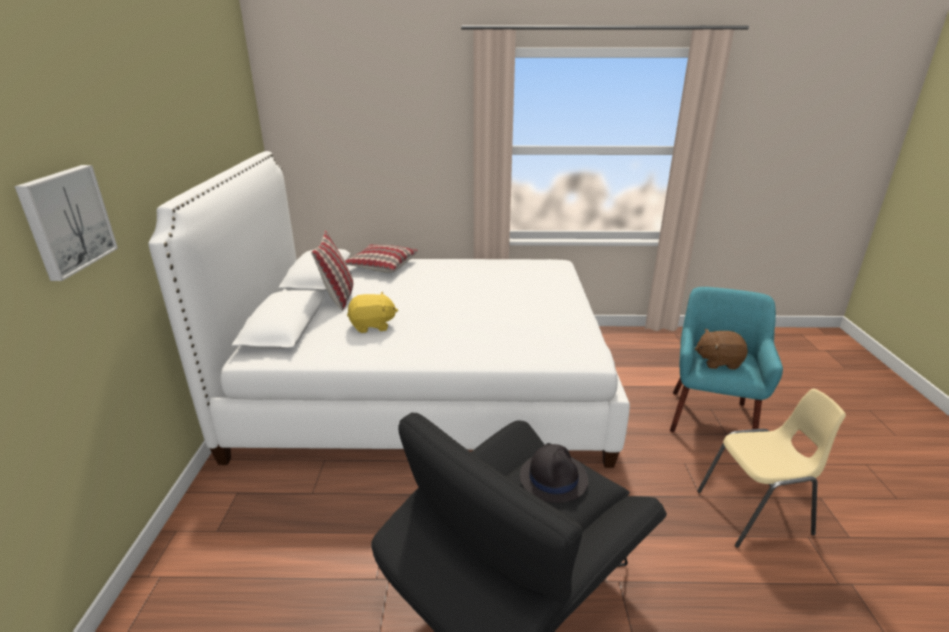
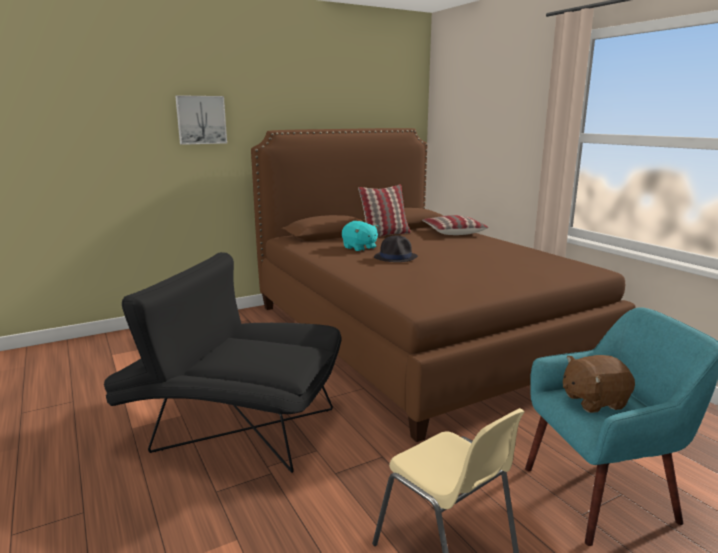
camera: 60 degrees right, 10 degrees down
white bed [148,151,630,468] -> brown bed [251,128,635,442]
yellow plush toy [347,292,398,333] -> turquoise plush toy [342,221,379,252]
black hat [520,444,588,503] -> black hat moved to [374,236,418,262]
brown plush toy [695,329,748,370] -> brown plush toy turned 75 degrees counterclockwise [563,355,635,413]

